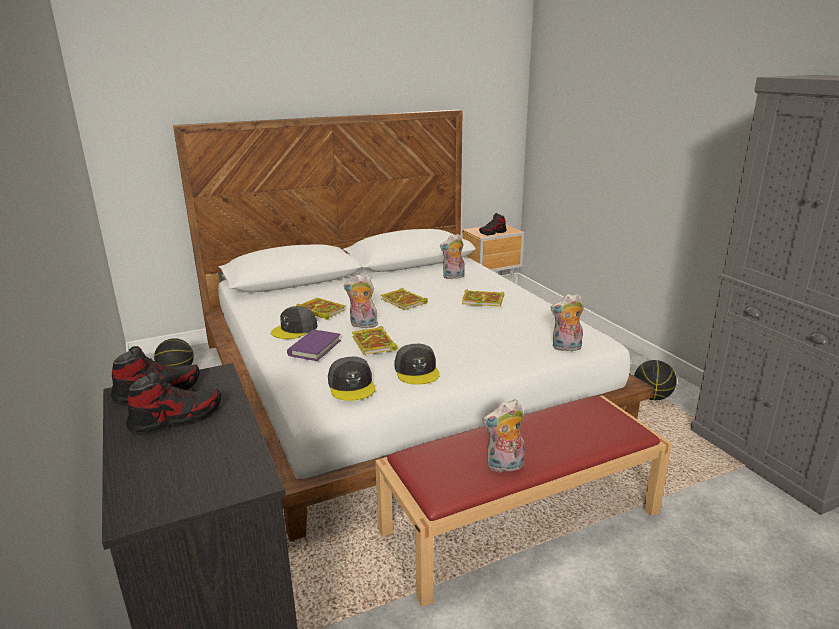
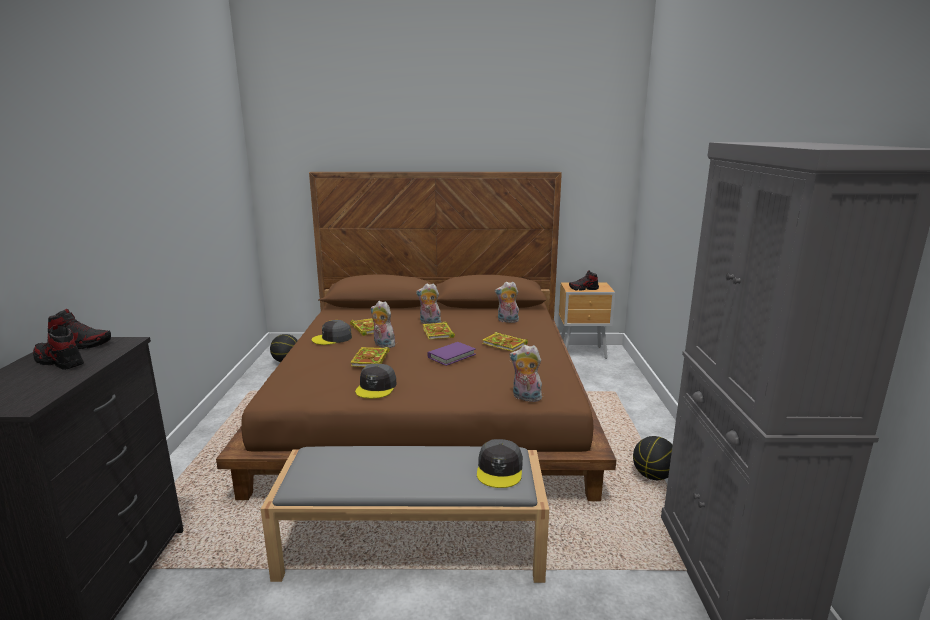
camera: 25 degrees right, 5 degrees down
shoe [126,371,221,435] -> shoe turned 150 degrees counterclockwise [33,325,84,370]
white bed [173,110,654,541] -> brown bed [216,172,616,501]
purple book [287,330,341,361] -> purple book moved to [427,342,476,366]
grey cap [328,357,375,401] -> grey cap moved to [477,439,523,488]
red bench [375,395,672,607] -> grey bench [261,446,549,583]
plush toy [482,399,525,472] -> plush toy moved to [416,283,441,324]

